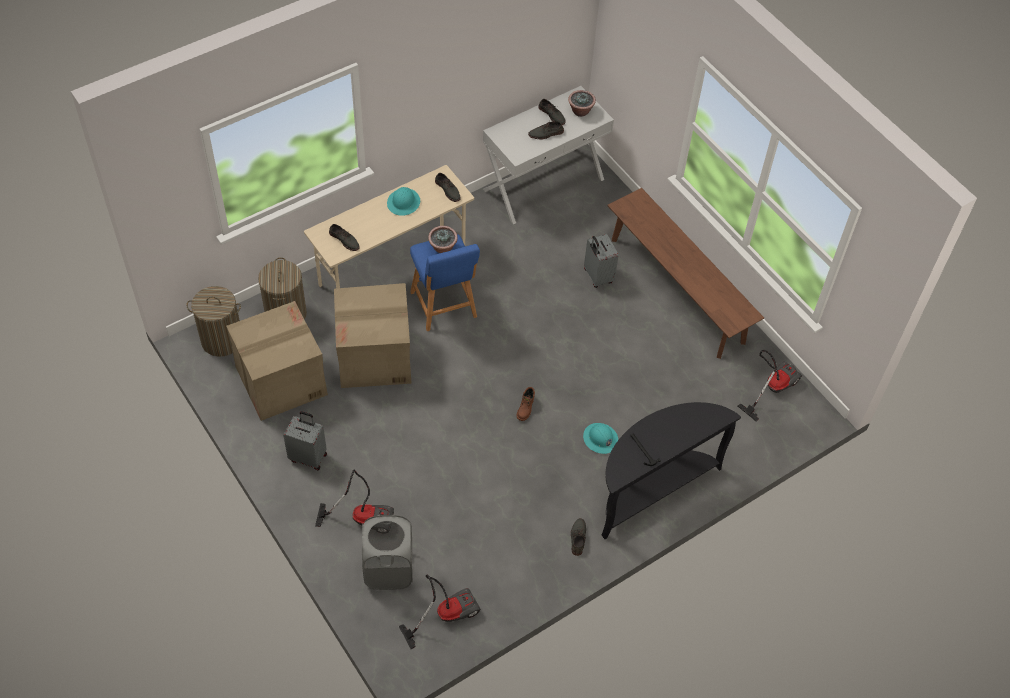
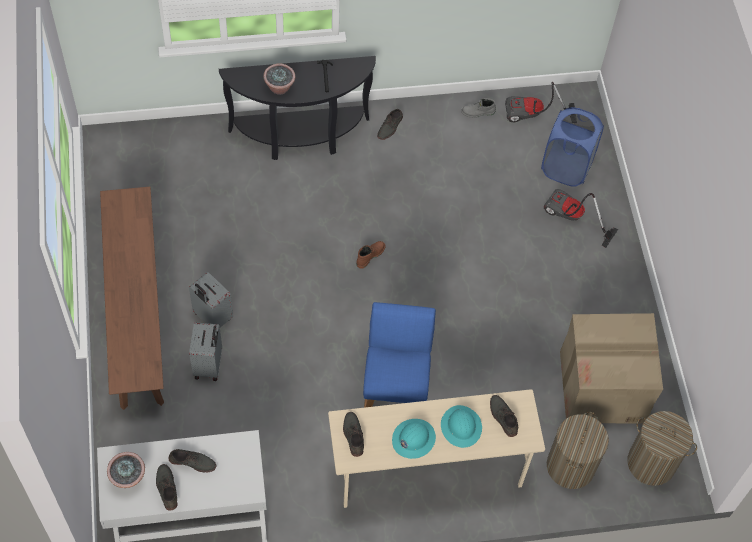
camera: 155 degrees left, 5 degrees up
grey suitcase [283,411,327,470] -> grey suitcase moved to [189,272,233,327]
cardboard box [334,283,412,388] -> none
grey laundry basket [362,515,413,590] -> blue laundry basket [541,107,604,187]
potted plant [428,226,458,253] -> potted plant moved to [263,64,296,95]
turquoise hard hat [583,423,618,454] -> turquoise hard hat moved to [441,405,482,448]
vacuum cleaner [738,350,802,421] -> none
none -> grey boot [461,98,496,118]

